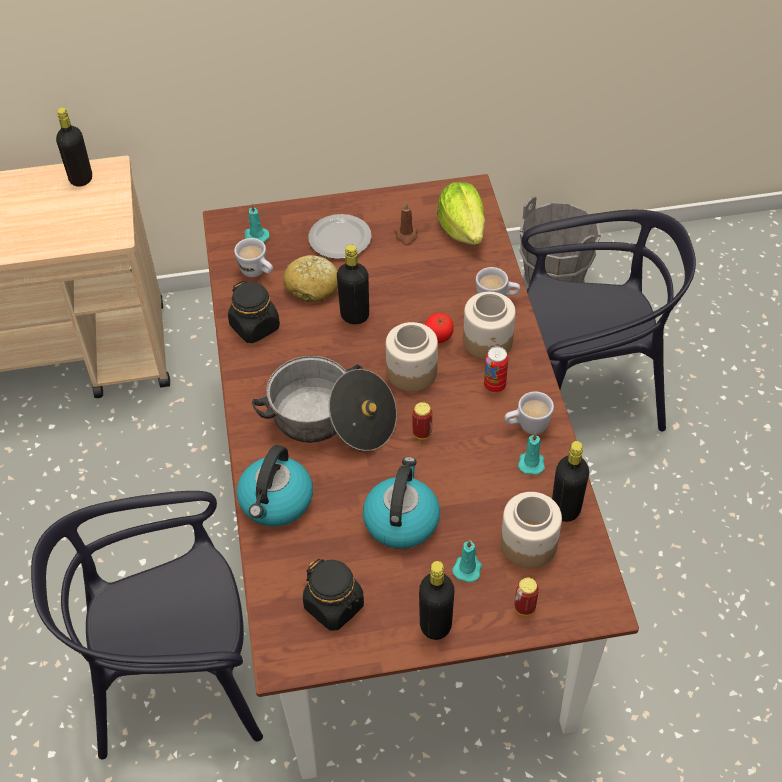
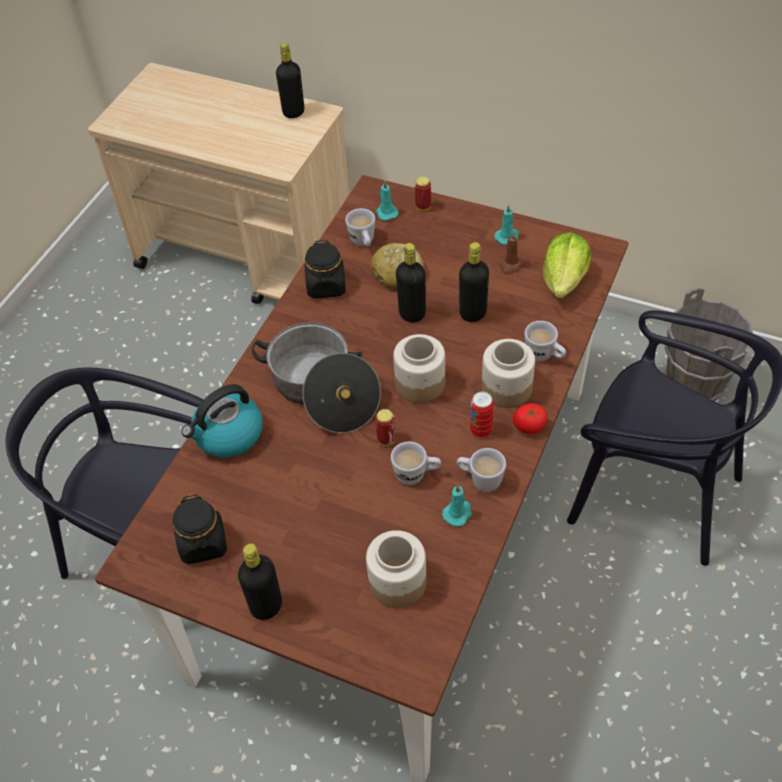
camera: 35 degrees right, 0 degrees up
plate [308,214,371,259] -> none
kettle [363,457,440,549] -> none
tomato [425,313,454,343] -> tomato moved to [513,403,547,434]
turquoise candle [452,540,482,582] -> turquoise candle moved to [494,204,519,245]
can [514,578,539,616] -> can moved to [415,177,431,211]
black bottle [552,441,589,522] -> black bottle moved to [459,242,489,322]
none -> white mug [391,442,441,485]

